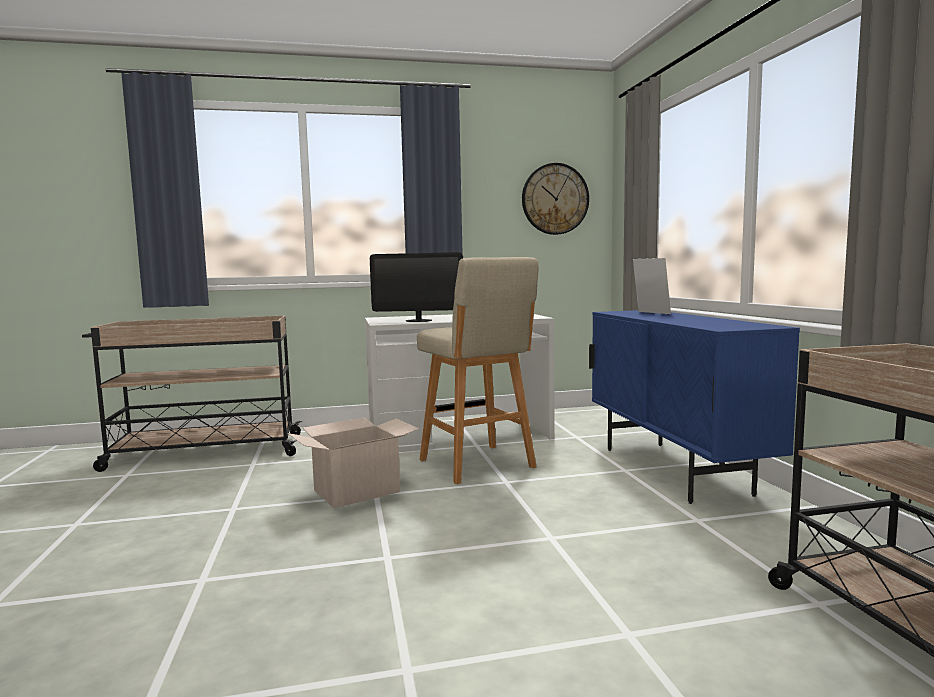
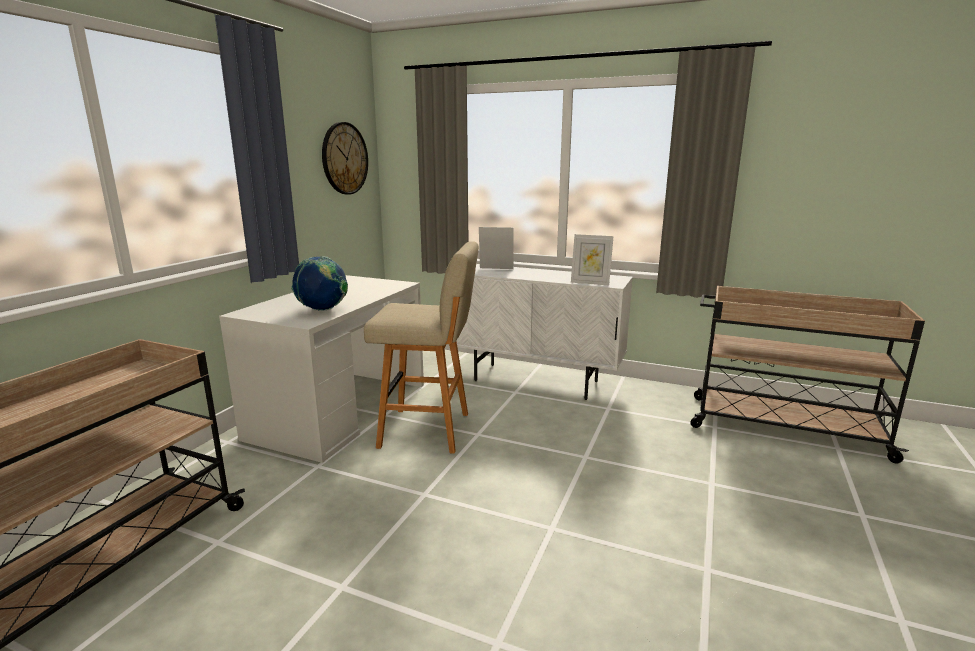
camera: 55 degrees left, 10 degrees up
cardboard box [287,418,419,508] -> none
monitor [370,252,463,322] -> globe [291,256,348,311]
blue cabinet [589,310,800,504] -> white cabinet [456,264,633,400]
none -> picture frame [571,234,614,285]

